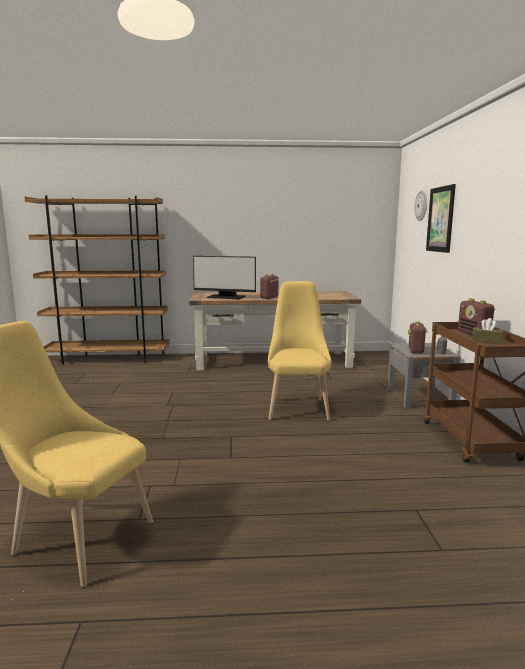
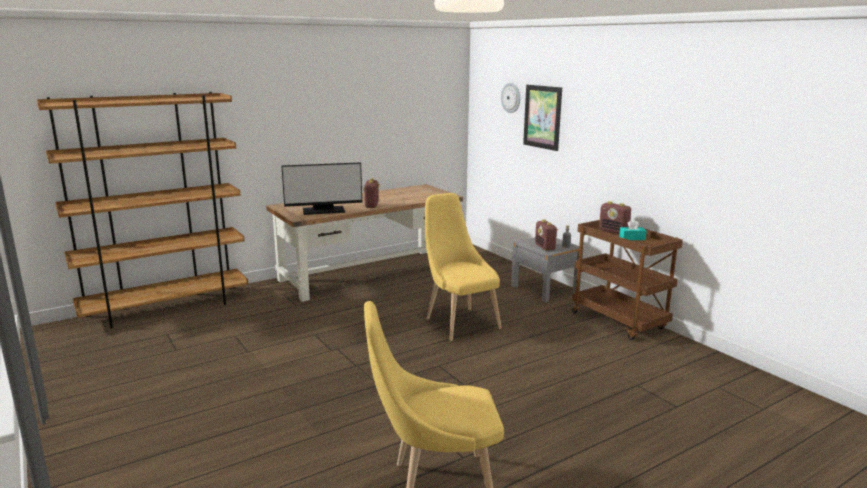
camera: 30 degrees left, 5 degrees up
brown tissue box [472,318,504,344] -> turquoise tissue box [619,219,646,240]

